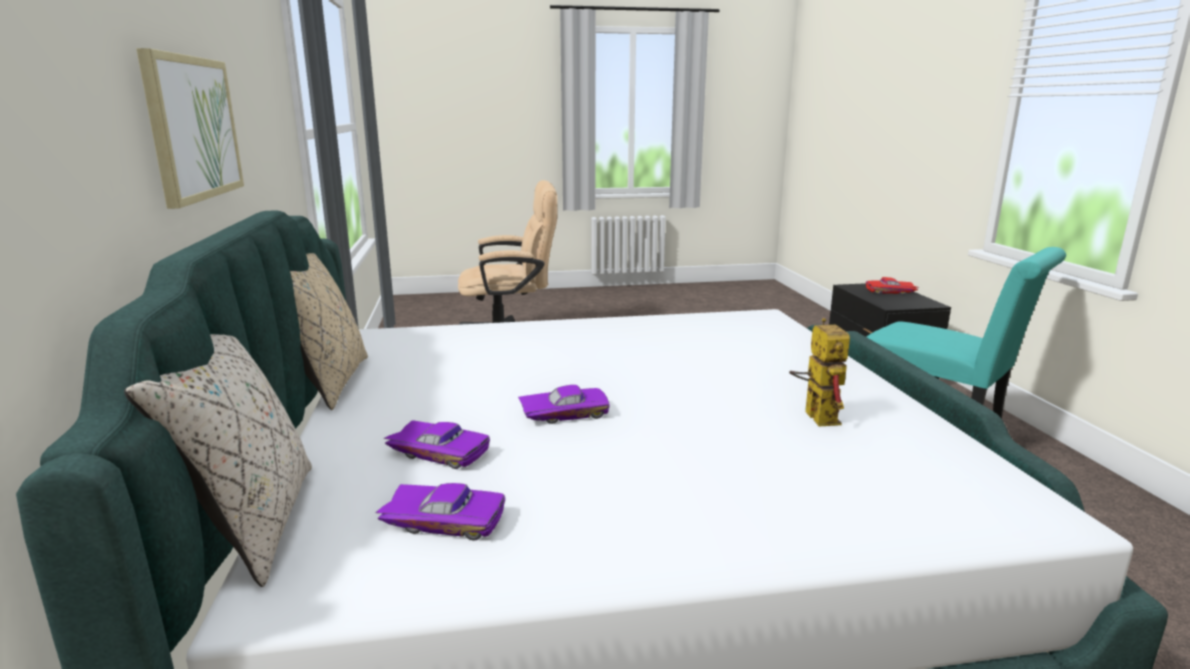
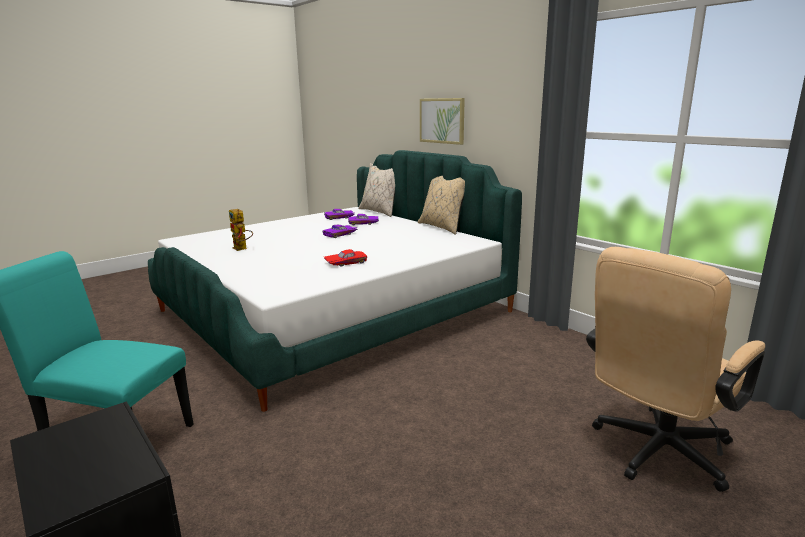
camera: 150 degrees right, 0 degrees up
red toy car [866,277,919,295] -> red toy car moved to [324,249,367,267]

